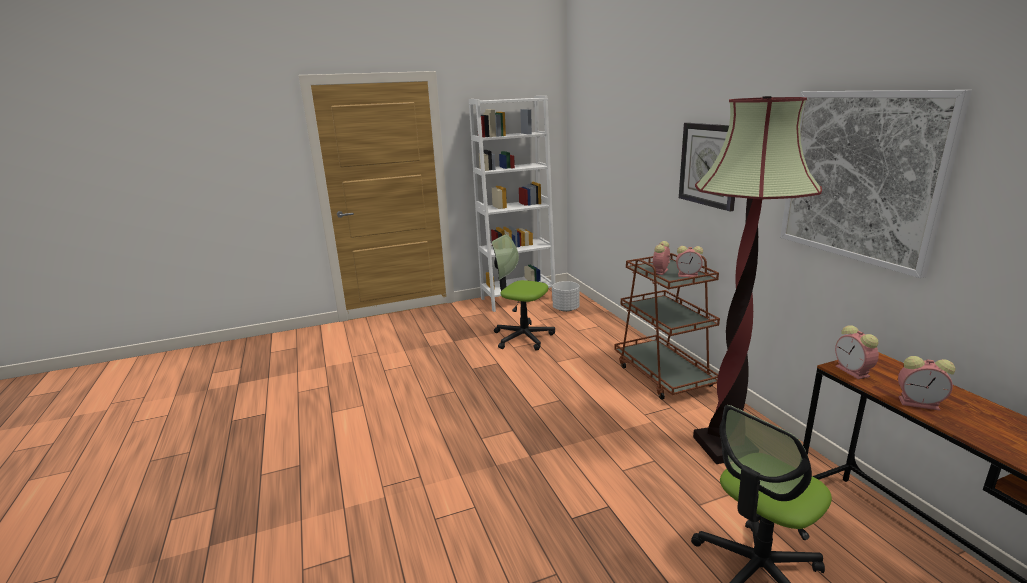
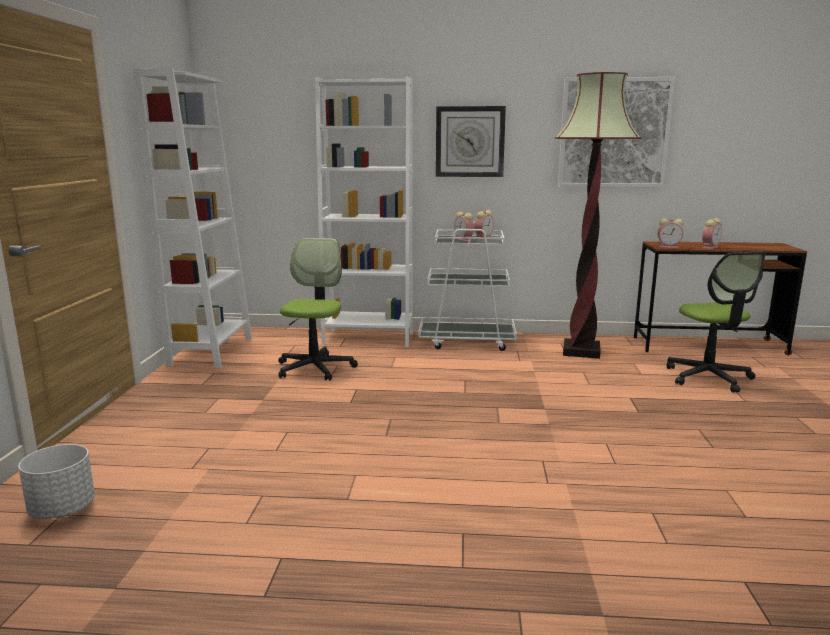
camera: 65 degrees left, 5 degrees down
office chair [492,235,555,351] -> office chair turned 135 degrees clockwise [278,238,358,381]
white planter [552,281,580,312] -> white planter moved to [18,444,95,519]
brown cart [614,253,720,400] -> white cart [418,222,517,351]
none -> white bookcase [315,77,413,347]

